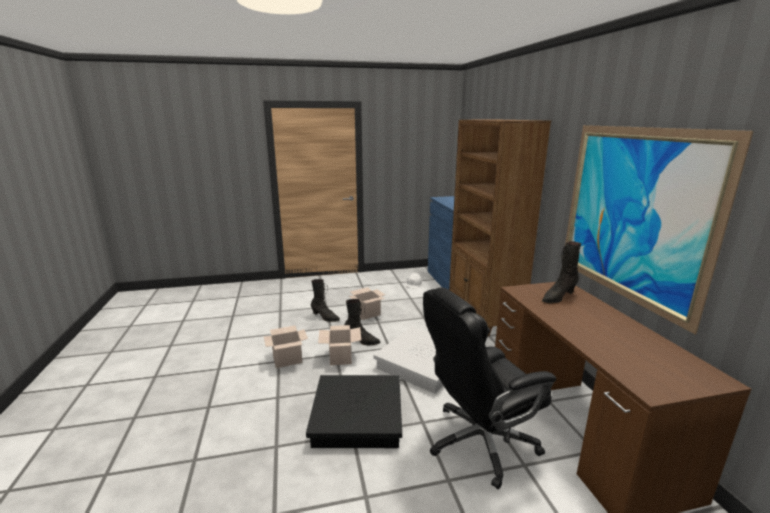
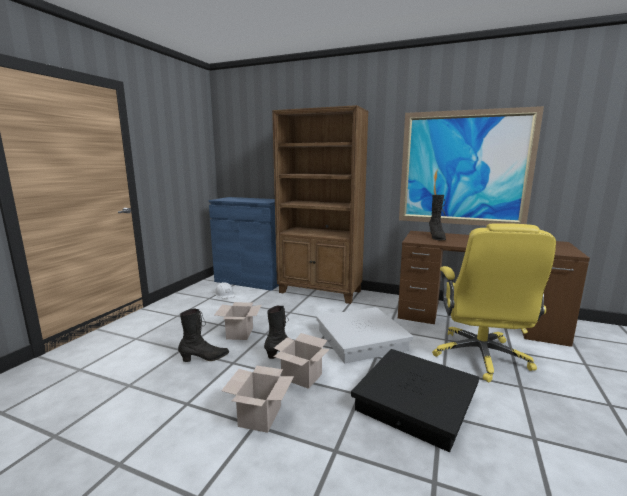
camera: 55 degrees left, 5 degrees down
black office chair [423,287,556,489] -> yellow office chair [432,223,556,382]

